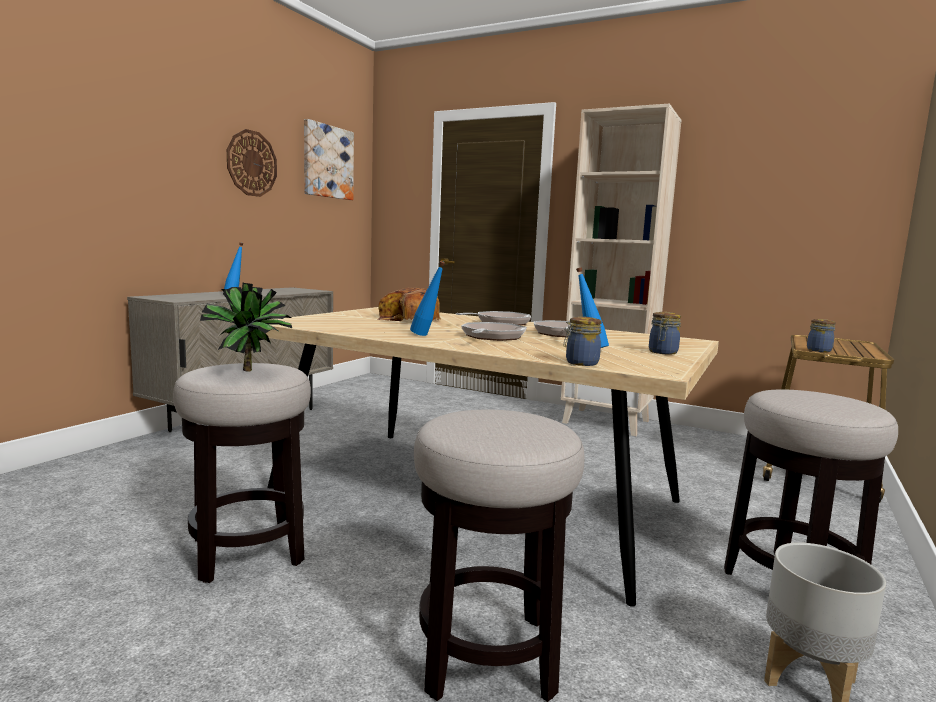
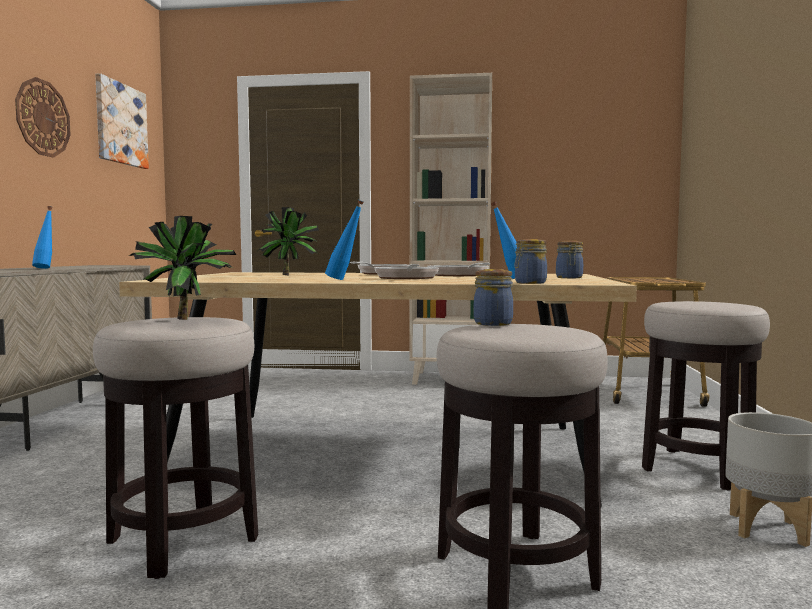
camera: 20 degrees left, 5 degrees down
bread [378,288,441,321] -> potted plant [258,207,319,275]
jar [807,319,836,352] -> jar moved to [473,269,513,326]

